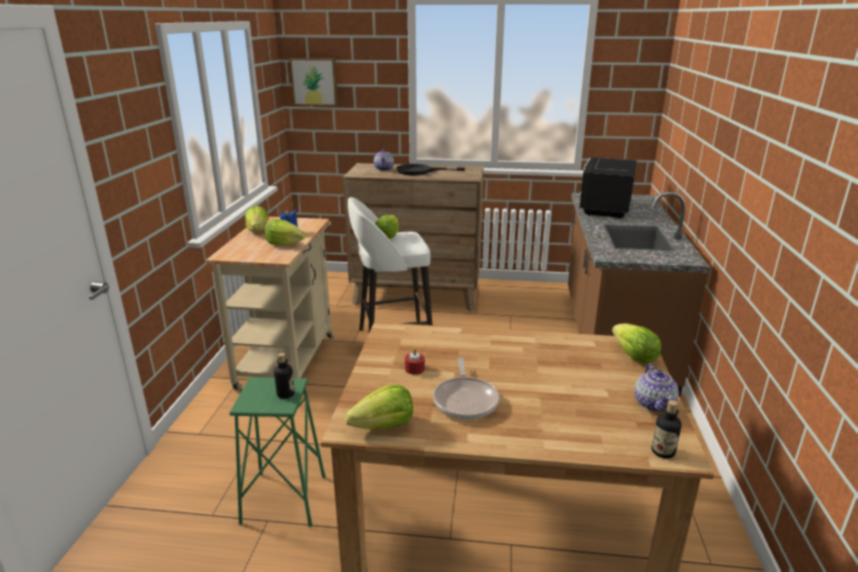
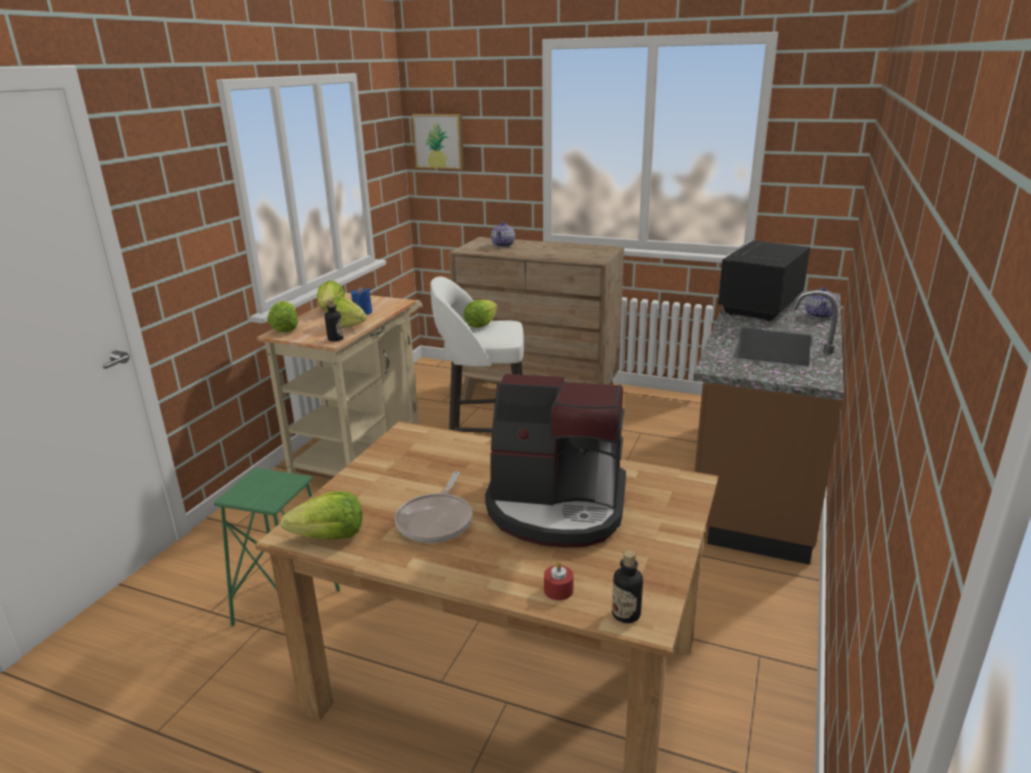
camera: 15 degrees right, 0 degrees up
bottle [274,353,295,399] -> bottle moved to [325,299,344,342]
black frying pan [396,164,465,175] -> none
red candle [405,348,425,375] -> red candle moved to [544,561,574,600]
lettuce [612,324,661,364] -> lettuce moved to [268,301,298,332]
teapot [635,363,679,413] -> teapot moved to [805,287,838,319]
none -> coffee machine [485,374,626,548]

